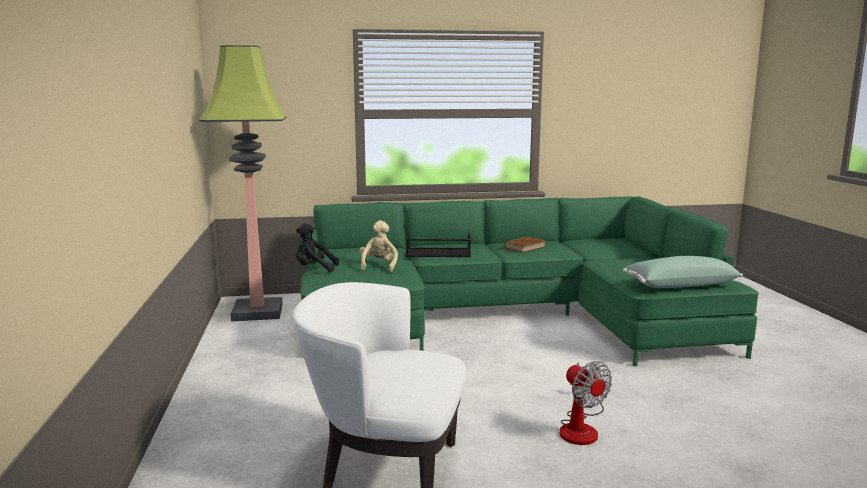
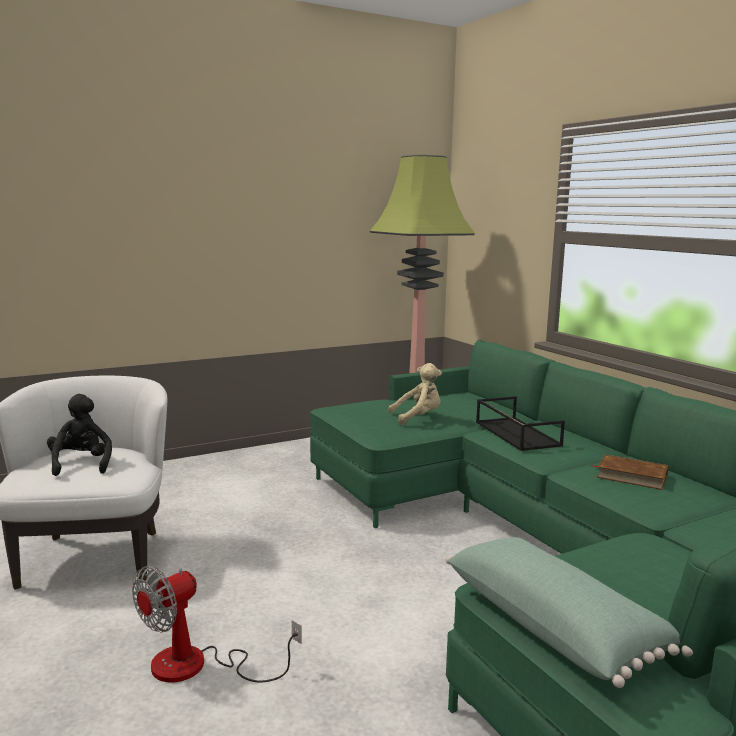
camera: 70 degrees right, 0 degrees up
black plush toy [296,223,339,272] -> black plush toy moved to [47,394,112,476]

